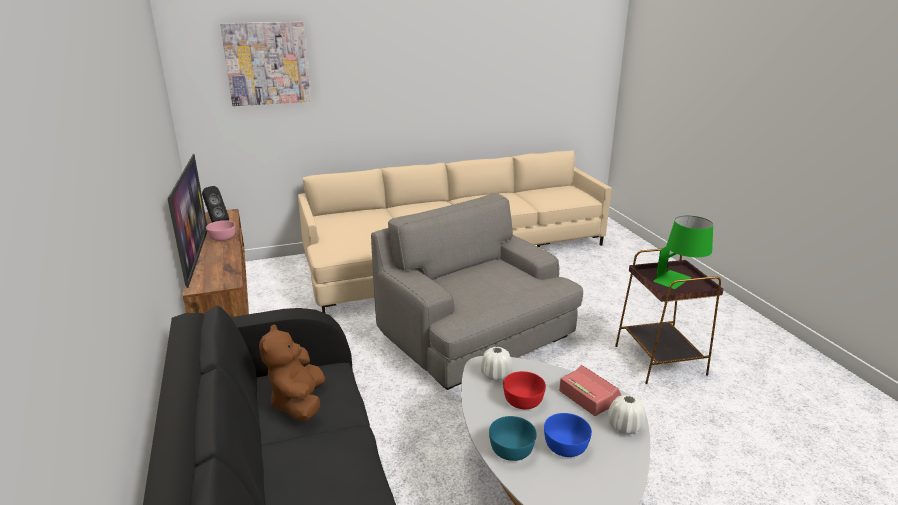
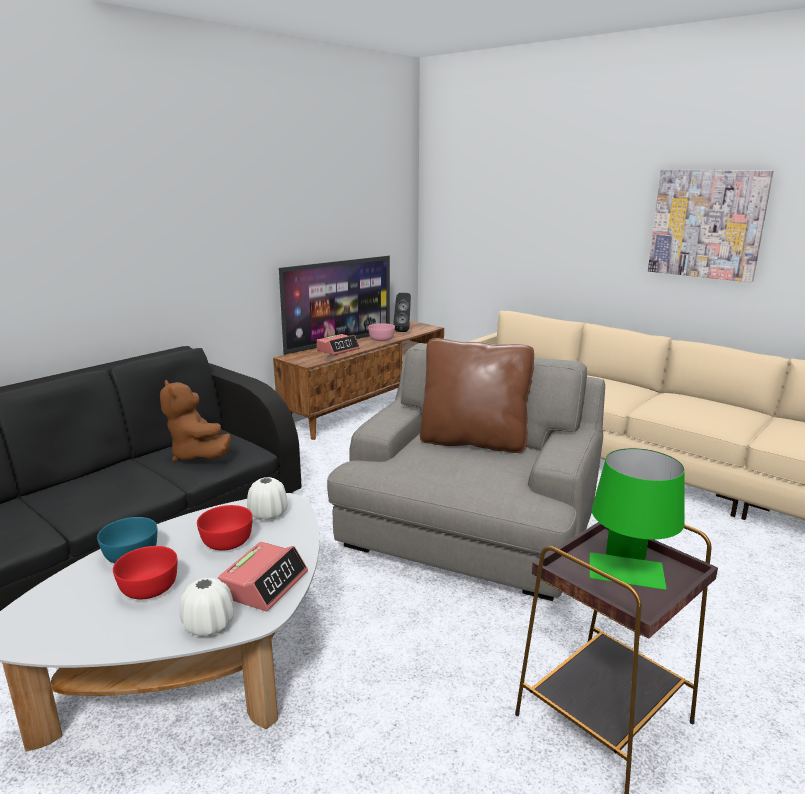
camera: 60 degrees right, 5 degrees down
picture [220,21,311,106] -> picture moved to [648,169,773,282]
brown plush toy [259,324,325,421] -> brown plush toy turned 90 degrees counterclockwise [160,380,231,462]
blue bowl [544,413,592,457] -> red bowl [113,546,178,599]
none -> alarm clock [317,334,360,355]
none -> brown pillow [420,338,534,453]

